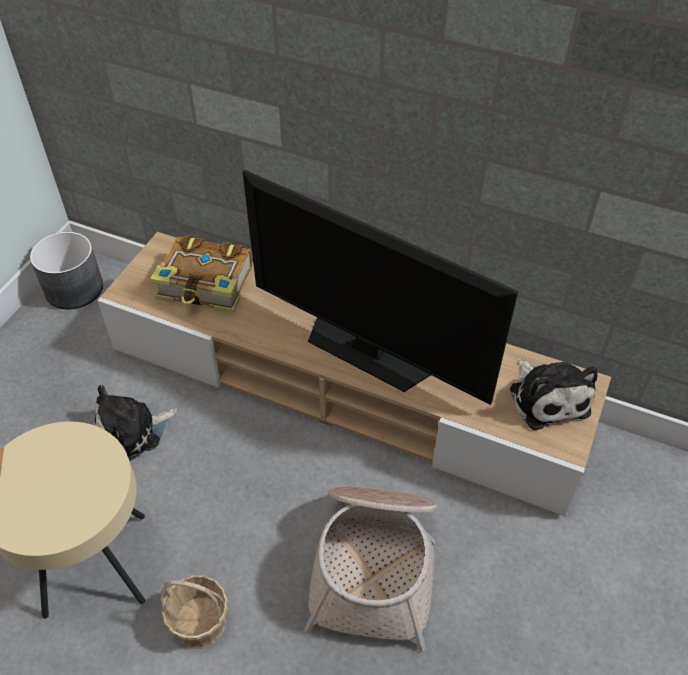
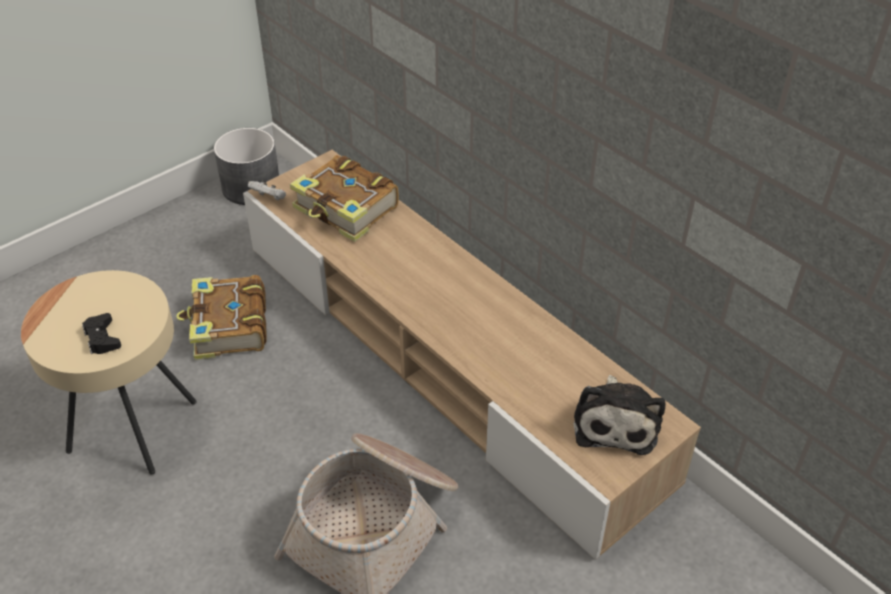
camera: 25 degrees right, 5 degrees down
plush toy [94,385,177,461] -> book [176,275,267,360]
basket [160,575,228,648] -> none
television [243,170,518,405] -> none
none -> black game controller [82,313,121,354]
none -> white game controller [248,180,286,201]

